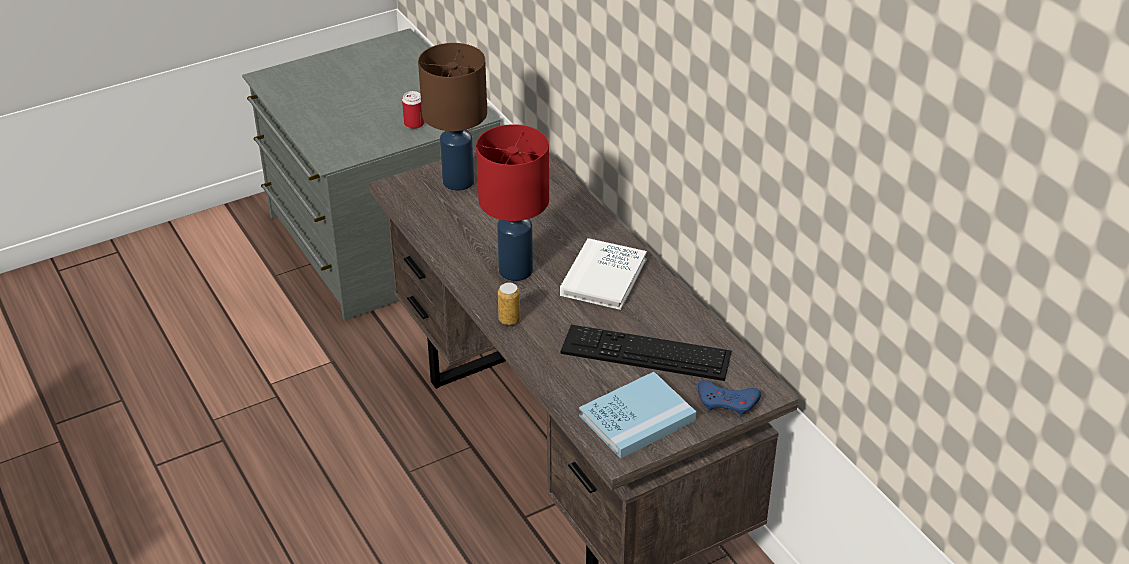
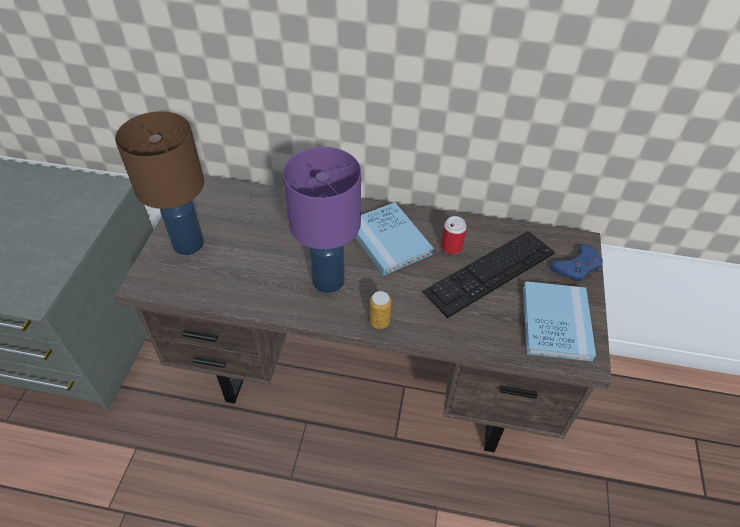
camera: 50 degrees left, 10 degrees up
can [402,91,424,129] -> can moved to [441,216,467,254]
red table lamp [476,124,549,281] -> purple table lamp [283,147,361,293]
white book [560,238,647,310] -> blue book [355,202,433,276]

